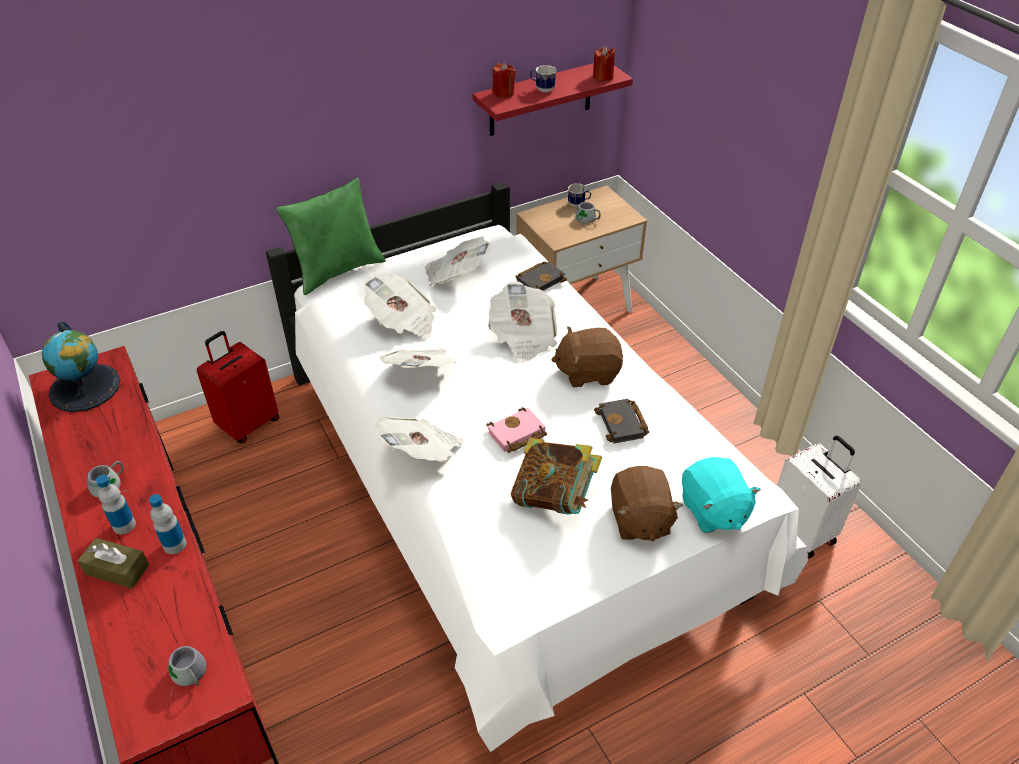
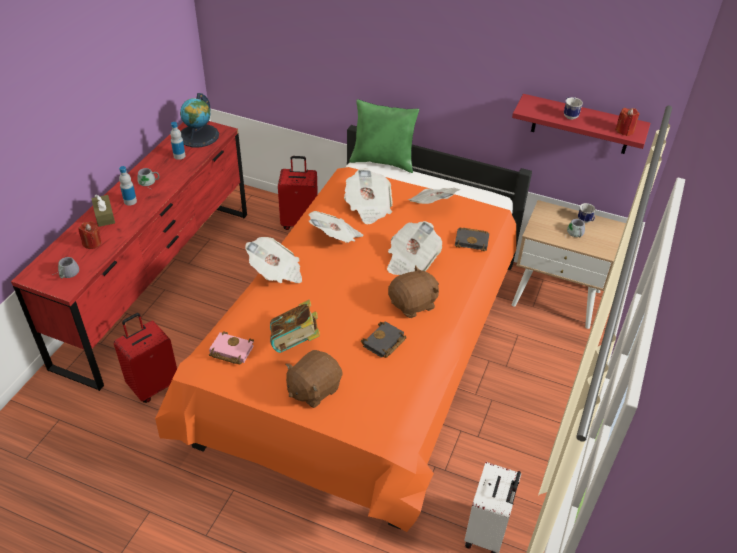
camera: 50 degrees right, 0 degrees up
bottle [149,494,186,554] -> bottle moved to [170,122,186,160]
white bed [266,182,808,752] -> orange bed [155,125,532,532]
pink book [486,407,547,453] -> pink book moved to [209,331,254,365]
red candle [492,63,516,98] -> red candle moved to [78,221,101,249]
brown plush toy [552,327,623,387] -> brown plush toy turned 105 degrees clockwise [388,266,439,318]
turquoise plush toy [682,457,761,533] -> none
none -> red suitcase [114,313,177,403]

